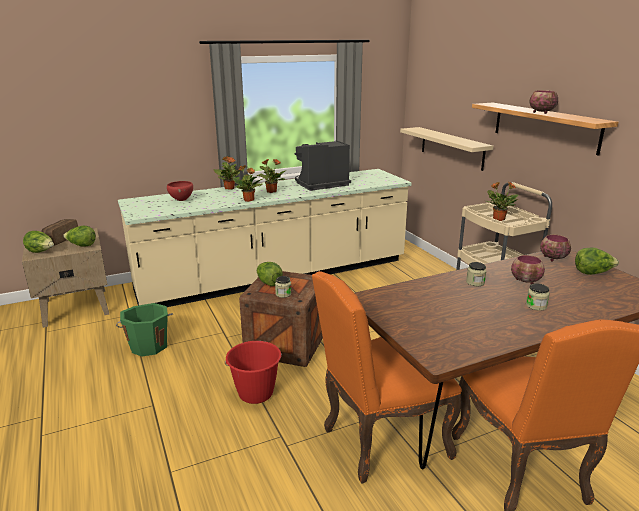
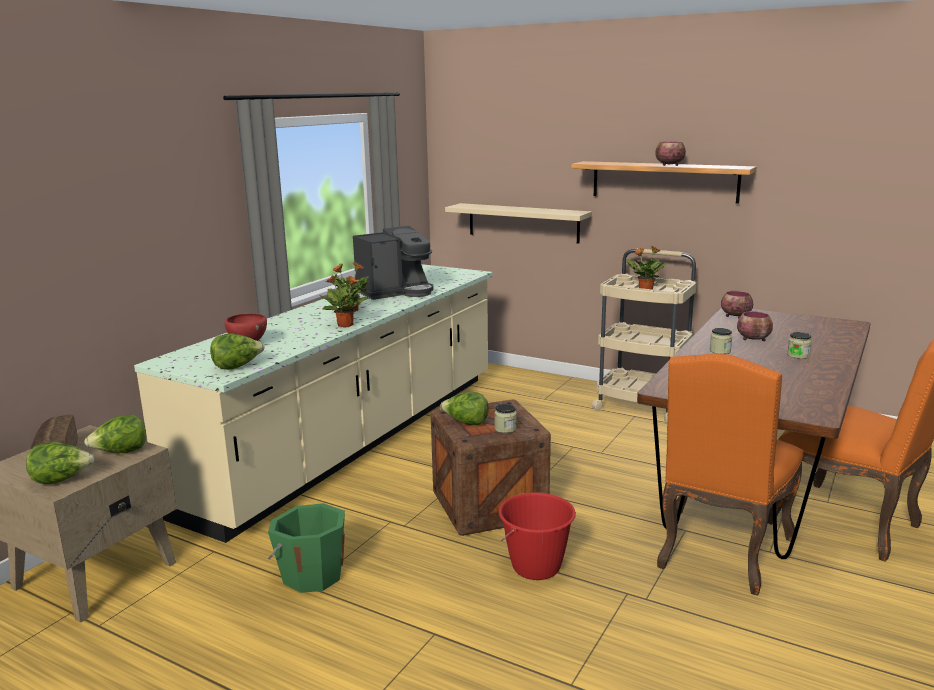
camera: 35 degrees left, 5 degrees down
potted plant [214,156,241,190] -> none
coffee machine [294,140,351,191] -> coffee machine turned 150 degrees counterclockwise [353,226,433,300]
lettuce [575,247,619,275] -> lettuce moved to [210,333,264,370]

